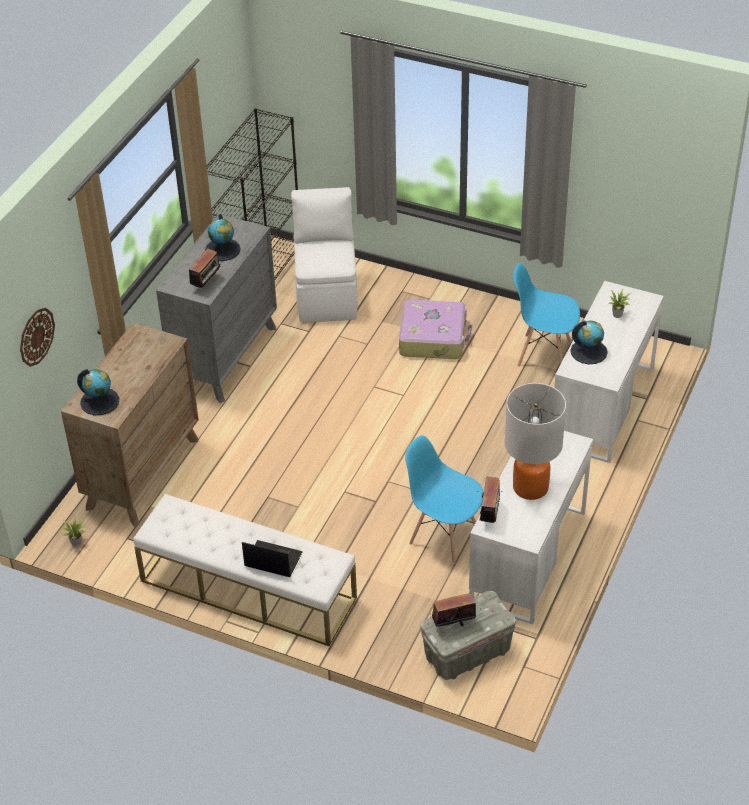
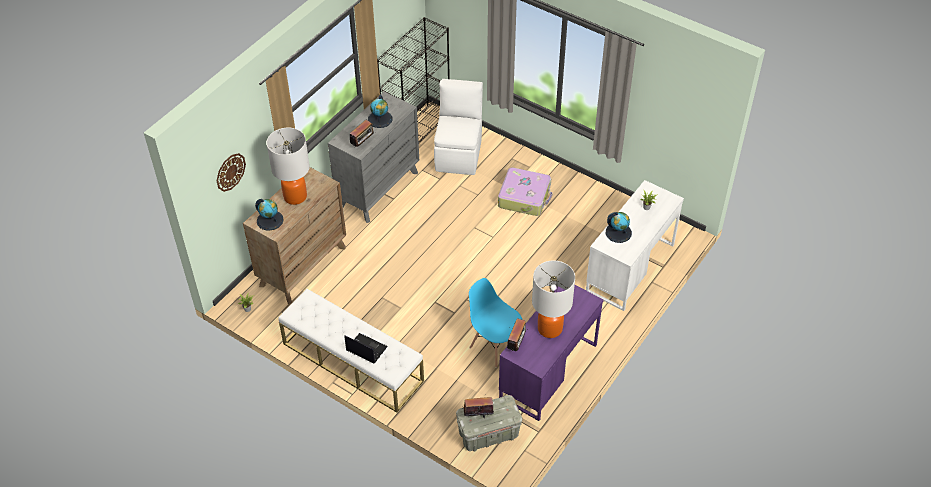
camera: 10 degrees right, 5 degrees up
white desk [469,431,593,624] -> purple desk [499,285,604,421]
blue chair [514,263,580,367] -> none
none -> table lamp [266,127,310,205]

